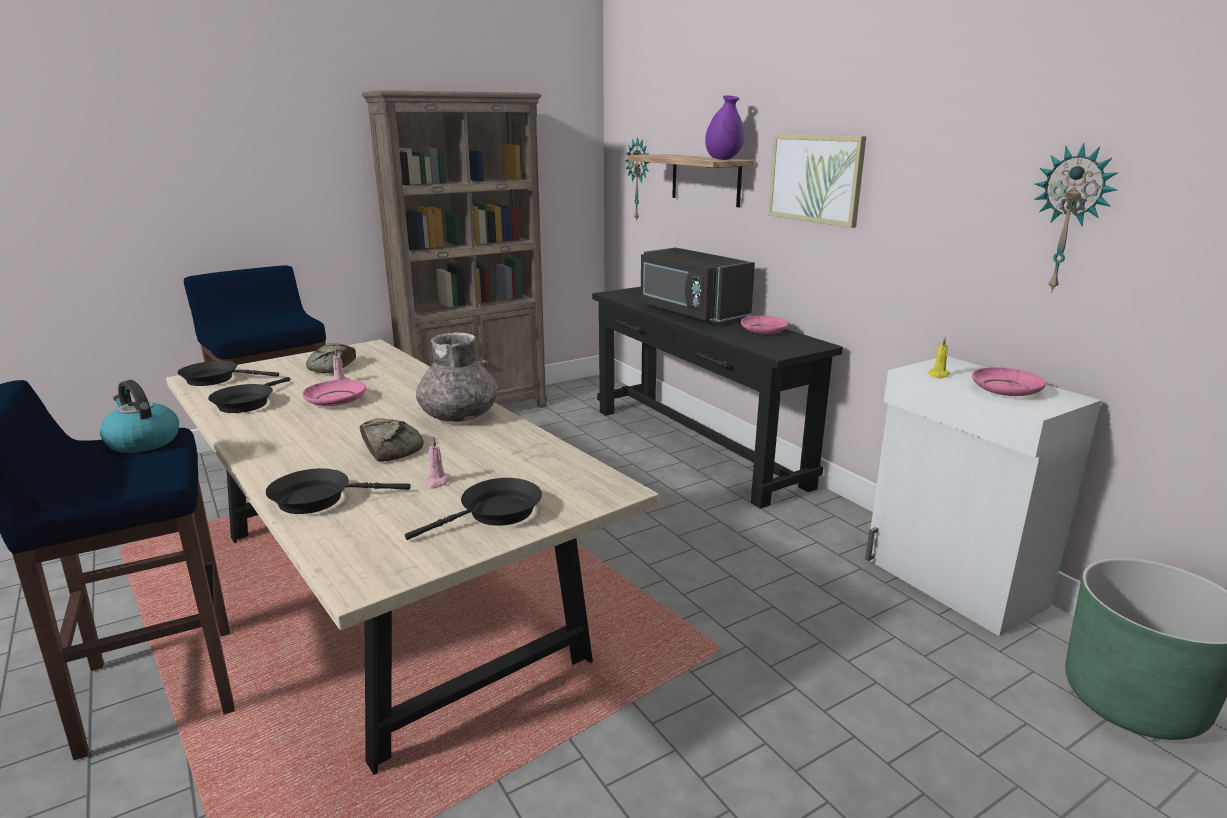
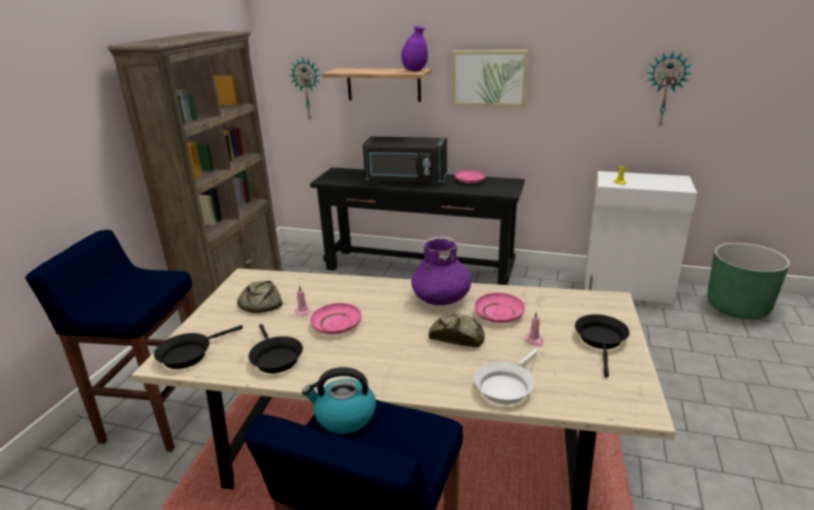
camera: 40 degrees left, 5 degrees up
black frying pan [266,468,410,514] -> white frying pan [474,349,538,405]
grey vase [416,332,498,422] -> purple vase [411,237,471,305]
pink plate [972,367,1046,396] -> pink plate moved to [474,293,525,323]

